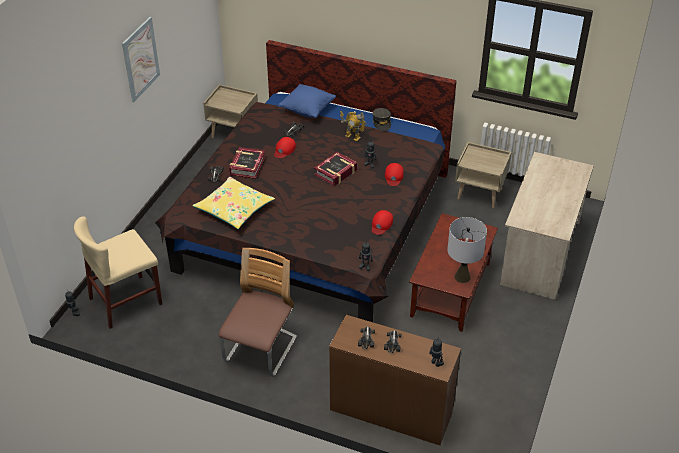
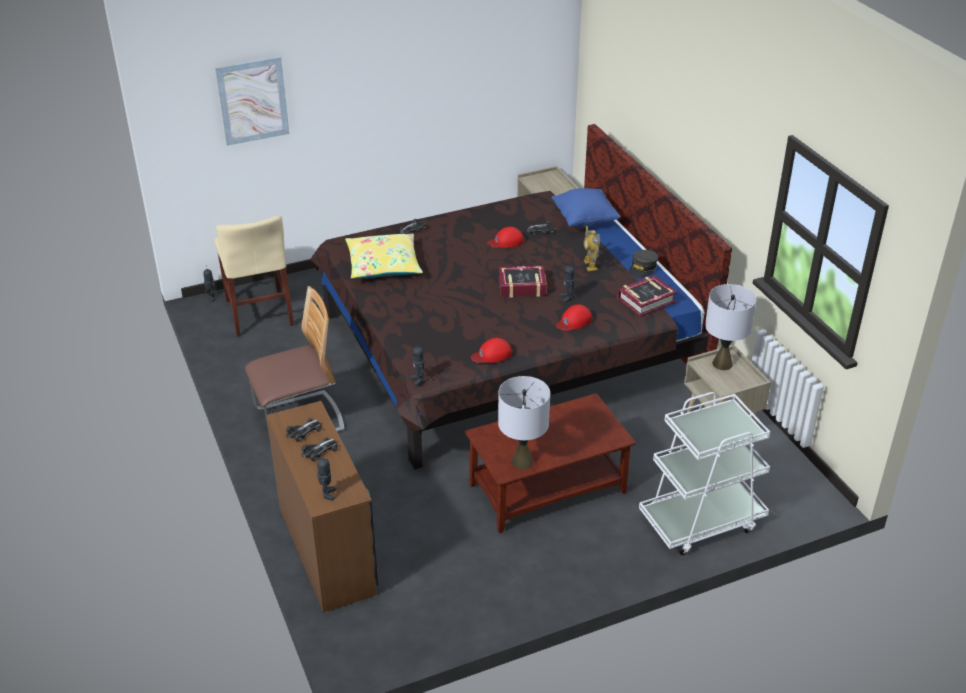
camera: 45 degrees right, 5 degrees down
beige chair [74,216,162,329] -> beige chair turned 120 degrees counterclockwise [214,215,294,337]
picture [122,17,160,102] -> picture moved to [215,57,289,146]
book [229,147,265,179] -> book moved to [617,275,677,316]
beige desk [500,152,594,300] -> white cart [639,392,770,555]
none -> grey table lamp [705,284,757,370]

